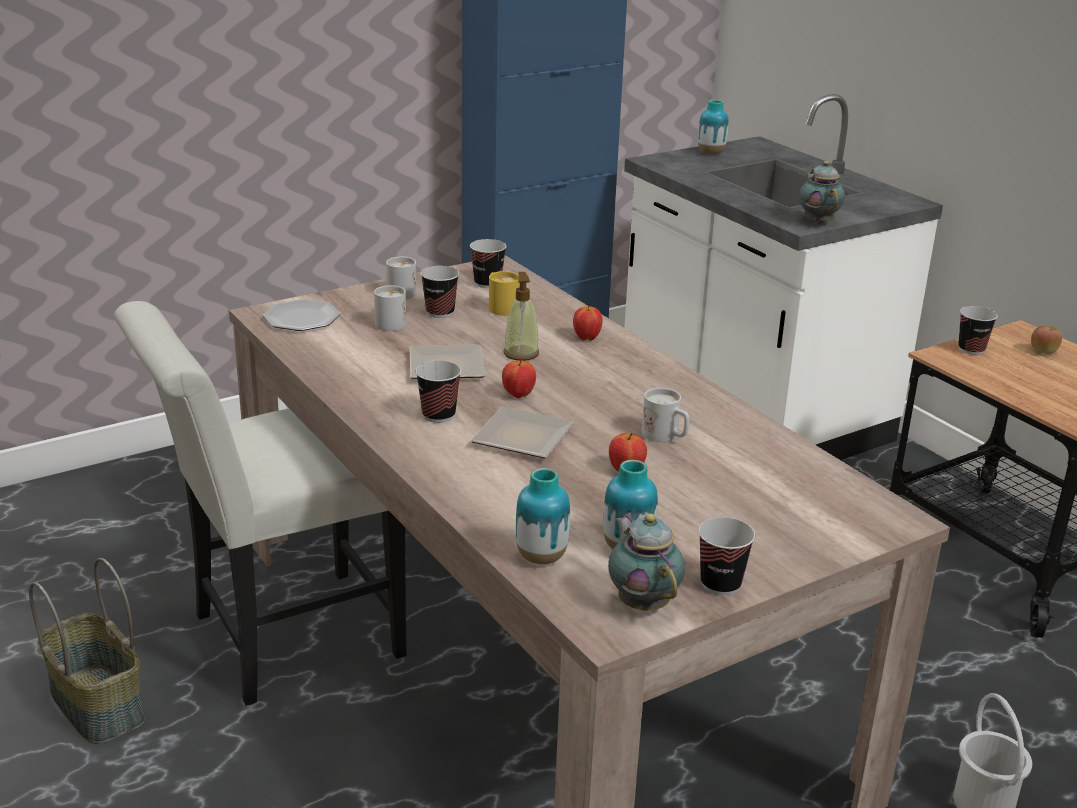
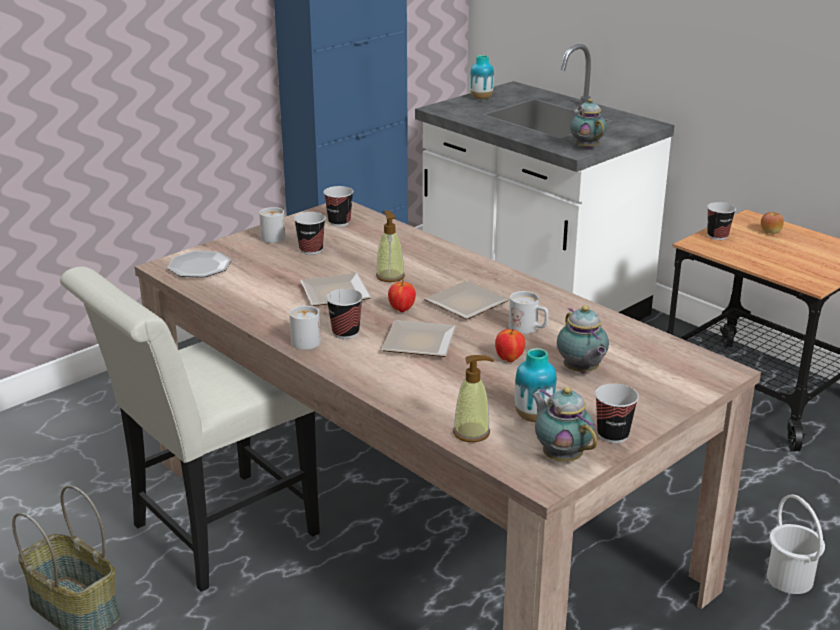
camera: 10 degrees left, 0 degrees up
white mug [374,285,406,331] -> white mug moved to [289,305,321,350]
yellow mug [489,271,519,315] -> none
vase [516,468,570,564] -> soap dispenser [453,355,494,442]
apple [573,304,603,341] -> none
none -> plate [424,281,509,320]
none -> teapot [557,305,609,373]

